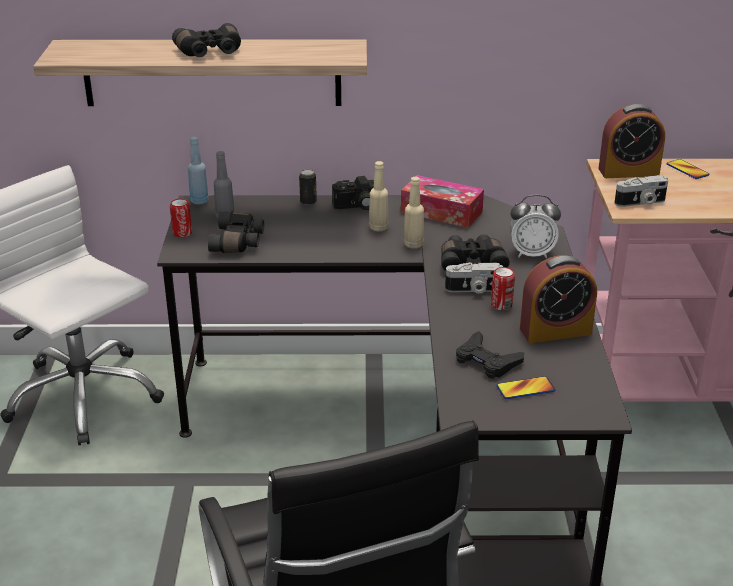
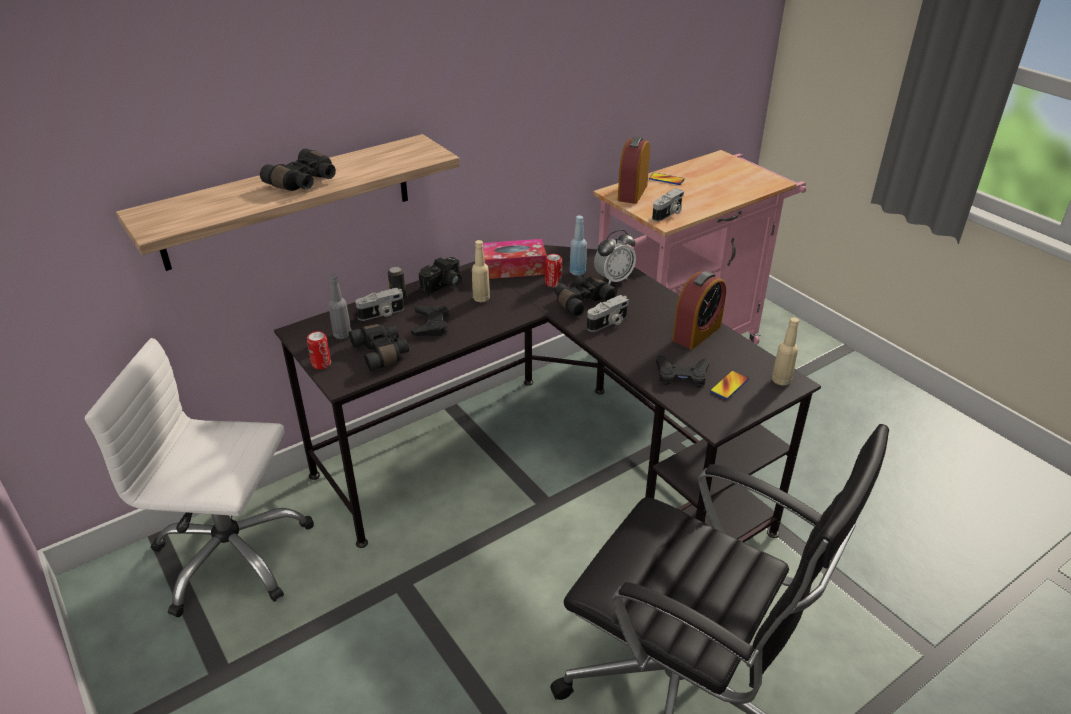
camera: 35 degrees left, 5 degrees up
blue bottle [188,137,209,205] -> blue bottle moved to [570,215,587,276]
beige bottle [404,177,424,249] -> beige bottle moved to [772,317,799,386]
can [491,267,515,310] -> can moved to [545,254,562,287]
alarm clock [598,104,665,178] -> alarm clock turned 150 degrees clockwise [618,137,650,204]
none -> camera [355,288,404,321]
none -> black game controller [411,305,449,336]

